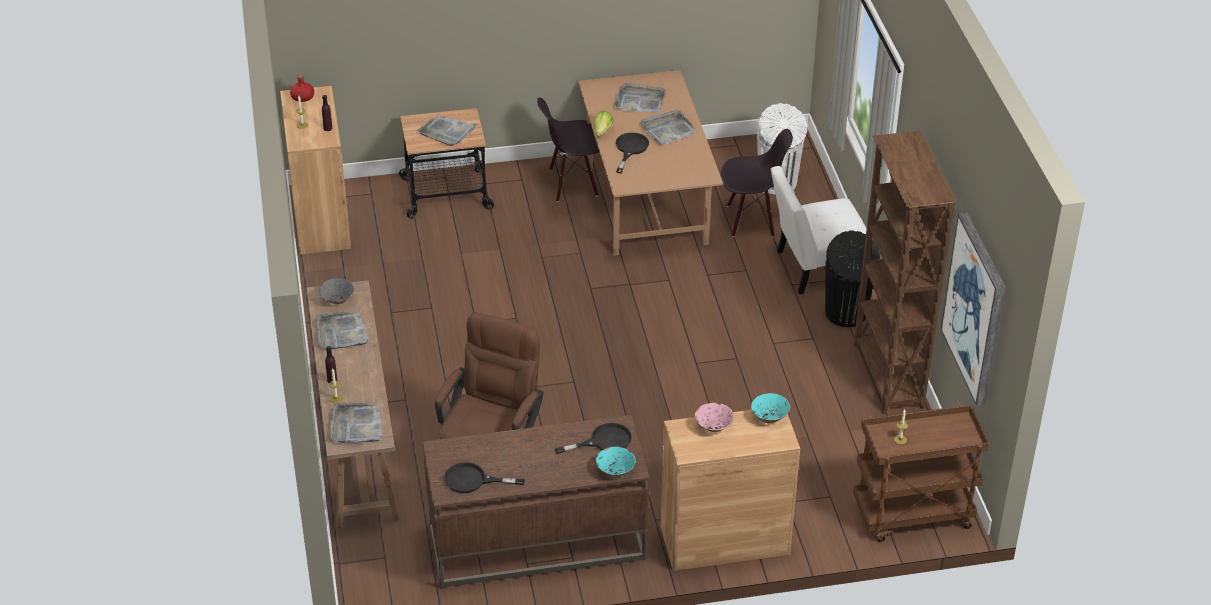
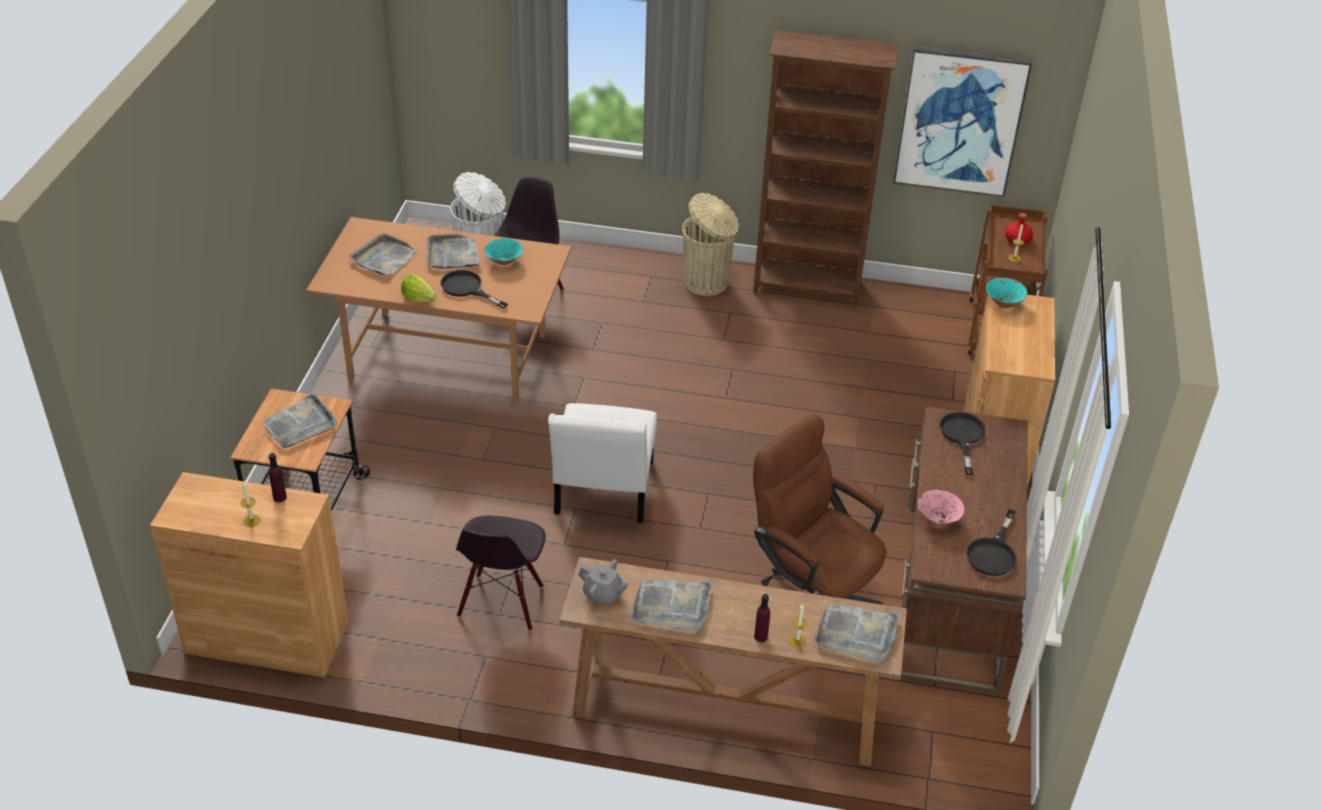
camera: 70 degrees left, 0 degrees up
red bottle [290,74,314,102] -> red bottle moved to [1005,213,1033,245]
grey bowl [319,278,354,304] -> grey teapot [578,559,629,606]
black chair [537,97,599,202] -> black chair moved to [456,516,545,631]
turquoise bowl [596,447,636,476] -> turquoise bowl moved to [484,238,523,265]
pink bowl [695,403,734,432] -> pink bowl moved to [918,490,964,525]
white chair [771,166,867,294] -> white chair moved to [548,403,657,523]
black trash can [825,231,880,327] -> beige trash can [682,193,739,296]

